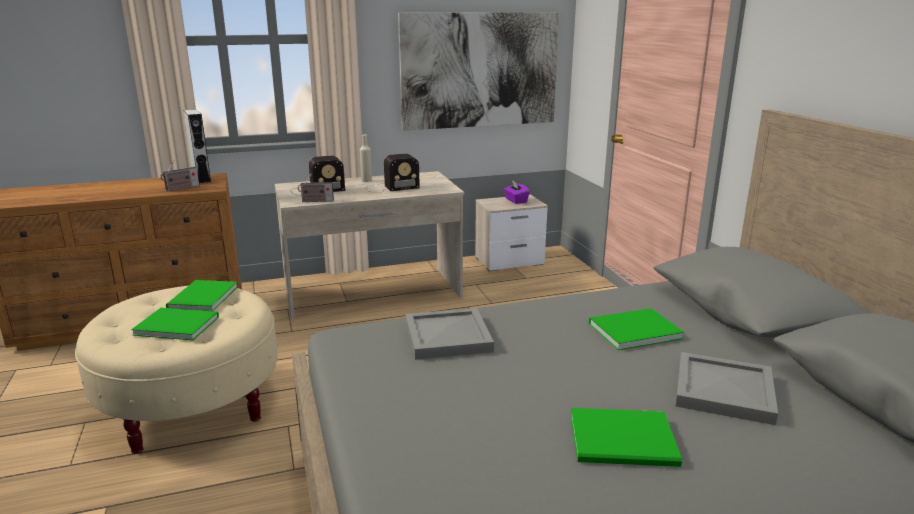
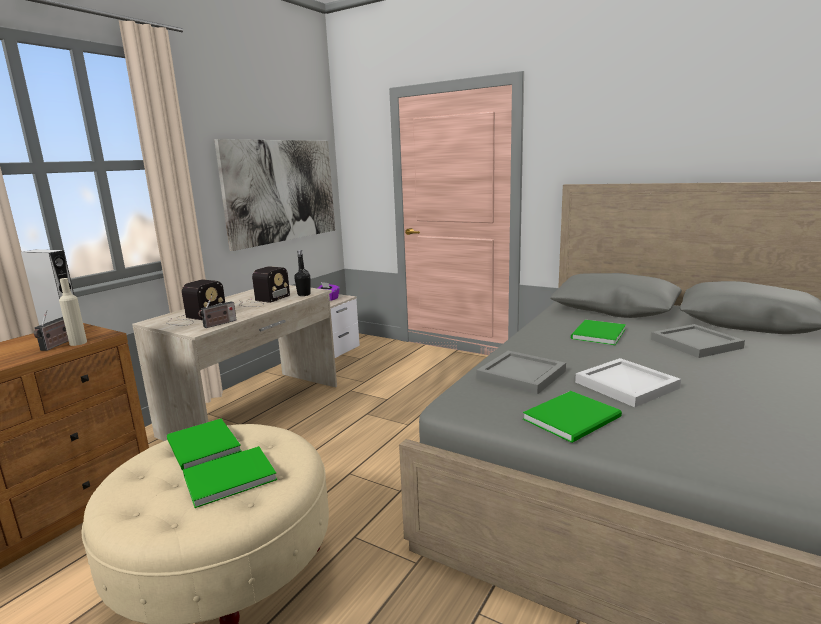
camera: 40 degrees left, 5 degrees down
beige bottle [360,135,372,182] -> beige bottle moved to [59,278,87,346]
green book [571,408,682,467] -> green book moved to [523,391,622,443]
none -> black bottle [294,250,311,296]
none -> white tray [575,358,681,407]

